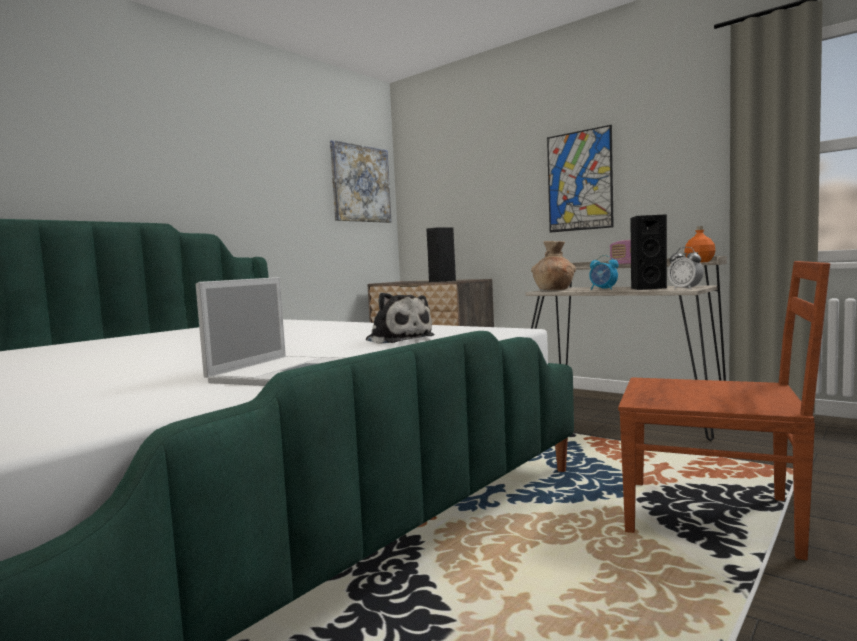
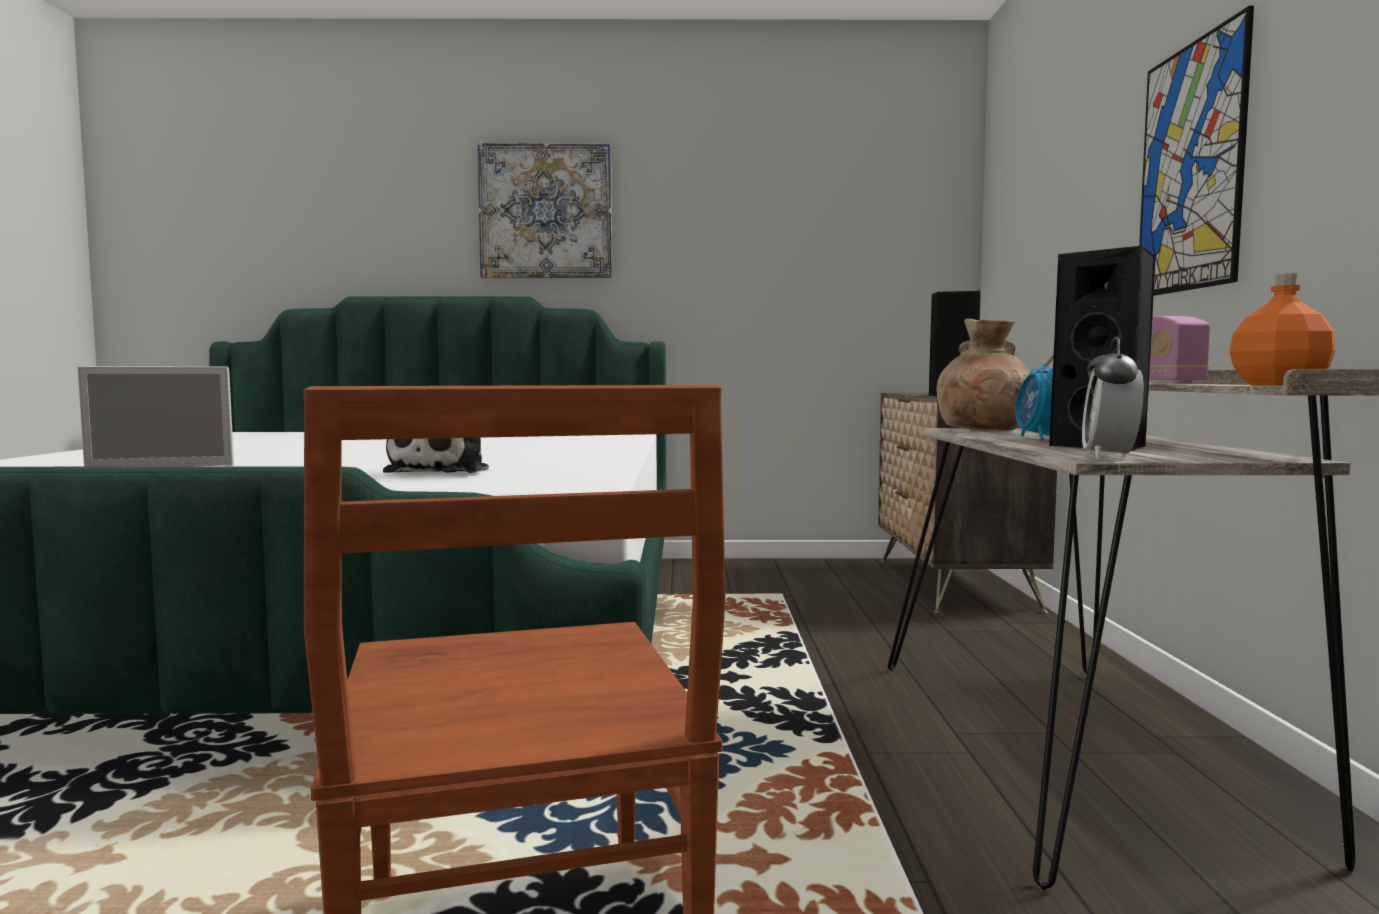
camera: 50 degrees right, 0 degrees up
picture [330,140,391,223] -> picture moved to [477,143,612,278]

